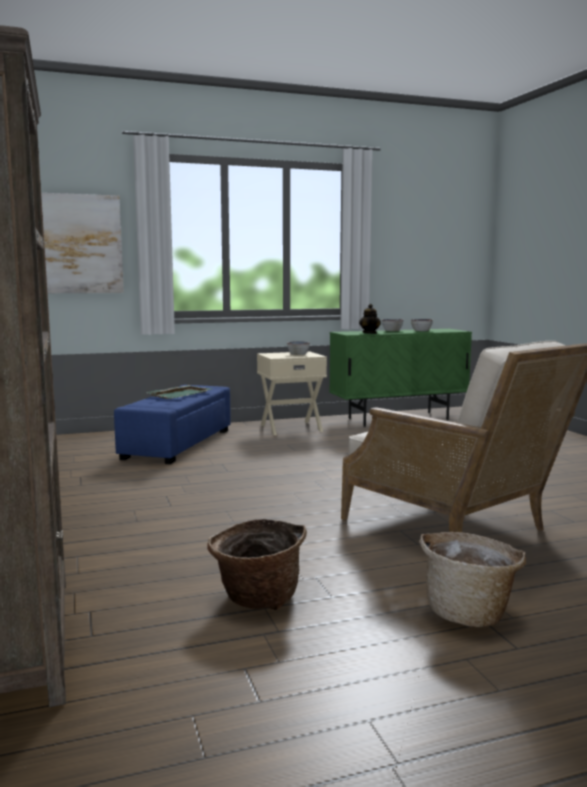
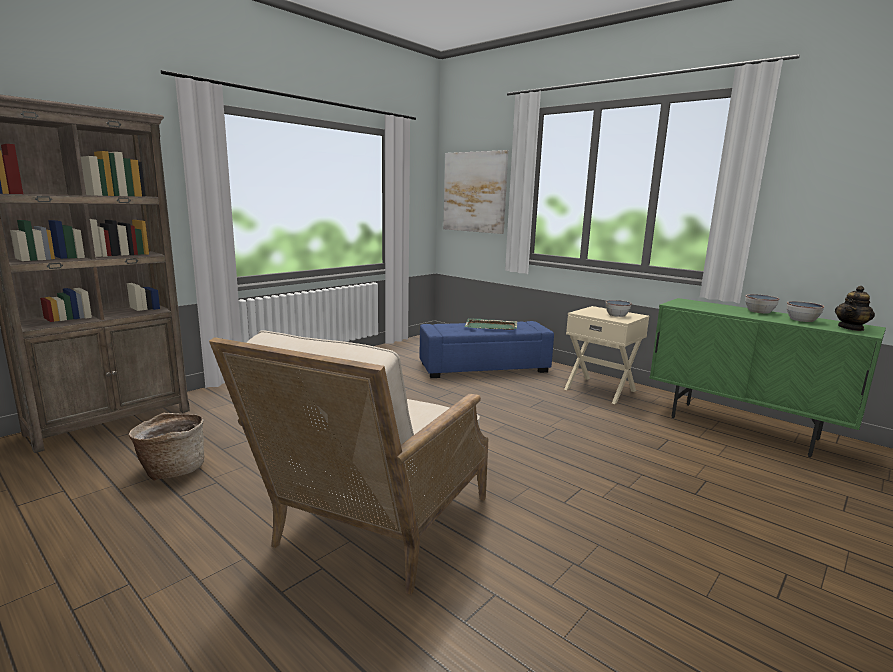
camera: 60 degrees right, 5 degrees up
teapot [359,304,381,334] -> teapot moved to [835,286,875,331]
basket [419,532,526,627] -> none

